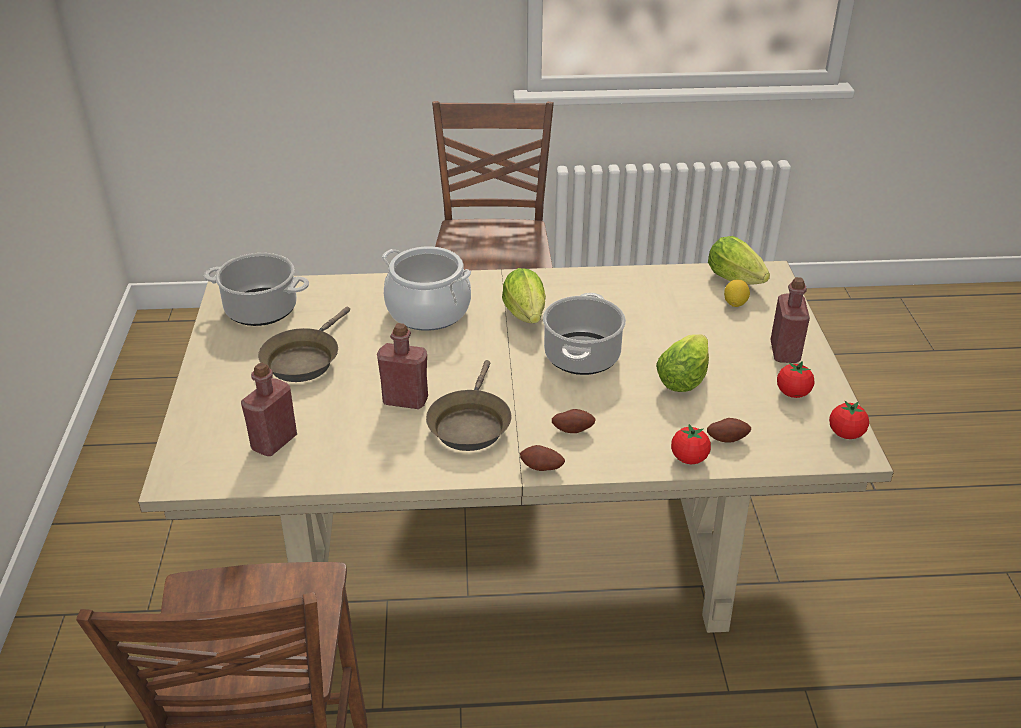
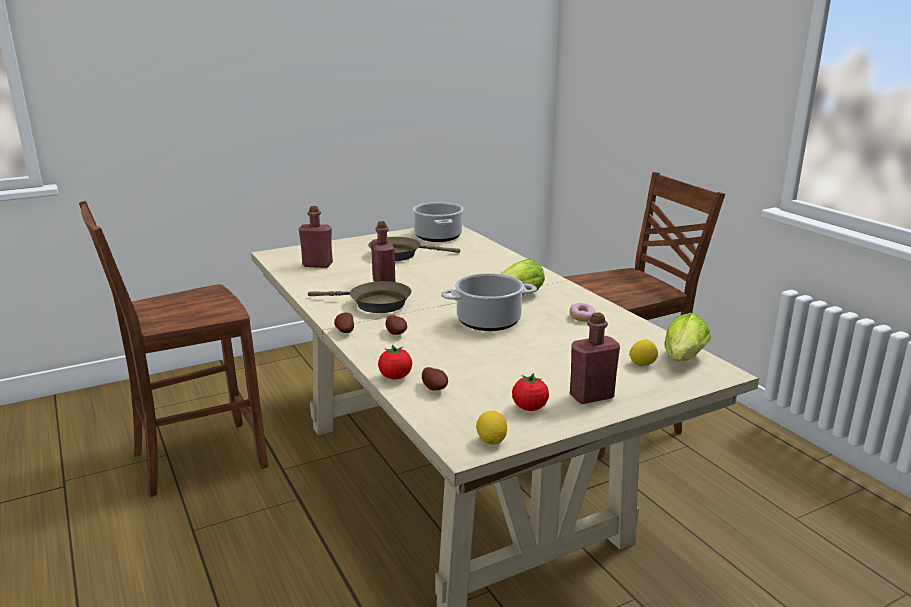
camera: 65 degrees right, 15 degrees down
cooking pot [382,247,471,331] -> none
brown frying pan [426,360,512,451] -> brown frying pan turned 150 degrees counterclockwise [308,281,412,313]
lettuce [656,335,709,392] -> none
tomato [829,400,869,439] -> lemon [476,411,507,445]
none -> donut [570,303,596,322]

